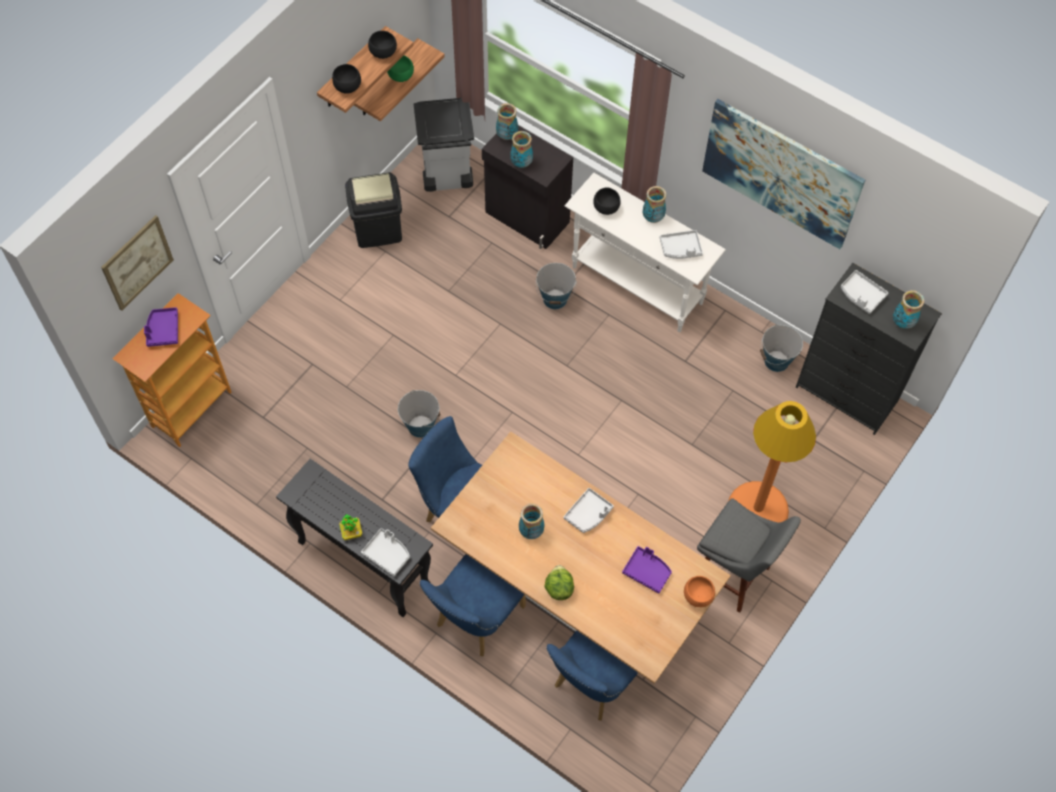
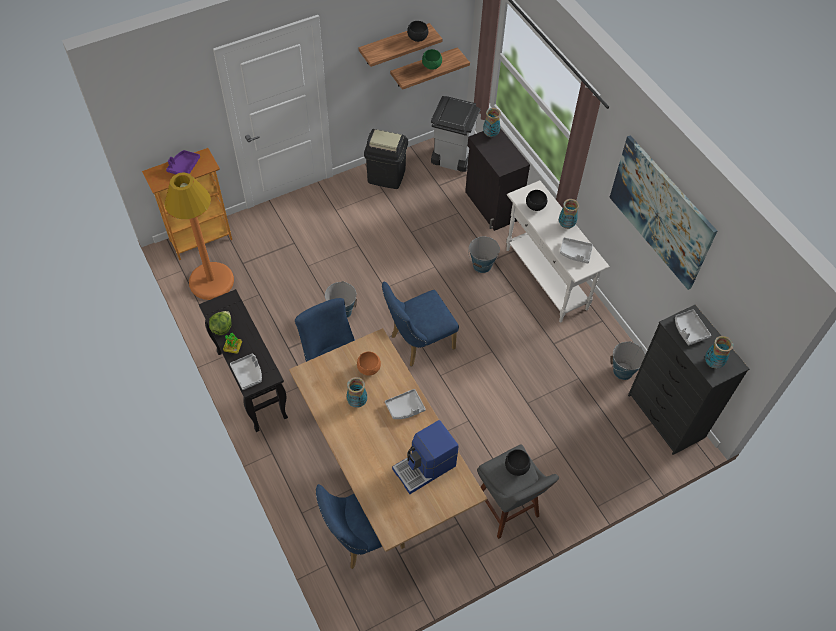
camera: 25 degrees right, 5 degrees down
picture [101,215,174,311] -> none
black bowl [332,64,361,94] -> black bowl moved to [505,450,530,476]
blue chair [420,554,526,656] -> blue chair moved to [382,282,459,367]
vase [510,131,533,168] -> none
lettuce [544,565,574,600] -> lettuce moved to [209,311,232,335]
purple tray [622,546,672,593] -> coffee machine [392,420,459,494]
orange bowl [684,576,715,607] -> orange bowl moved to [357,351,381,376]
orange floor lamp [729,401,816,523] -> orange floor lamp moved to [164,173,234,300]

